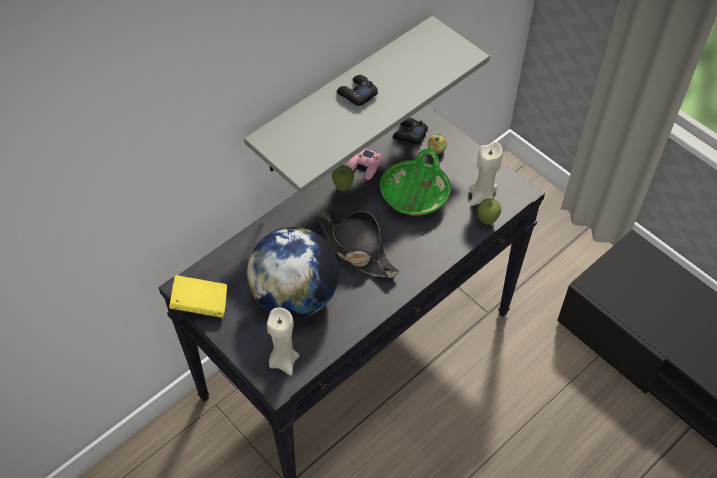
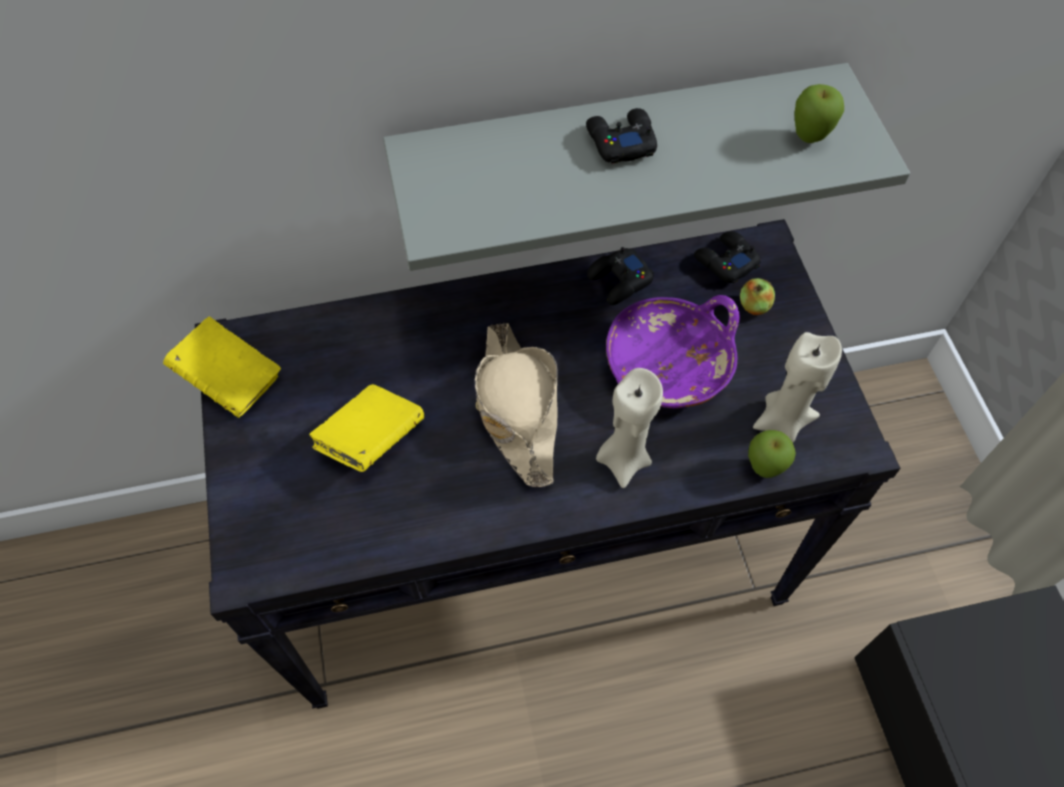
camera: 30 degrees right, 5 degrees up
globe [247,227,339,319] -> yellow book [309,384,424,472]
beige candle [267,307,299,375] -> beige candle moved to [596,368,663,488]
black hat [318,211,400,278] -> beige hat [475,323,558,487]
apple [332,165,354,191] -> apple moved to [795,84,844,143]
pink game controller [347,148,382,180] -> black game controller [587,247,654,305]
green bowl [380,149,451,216] -> purple bowl [606,295,740,408]

